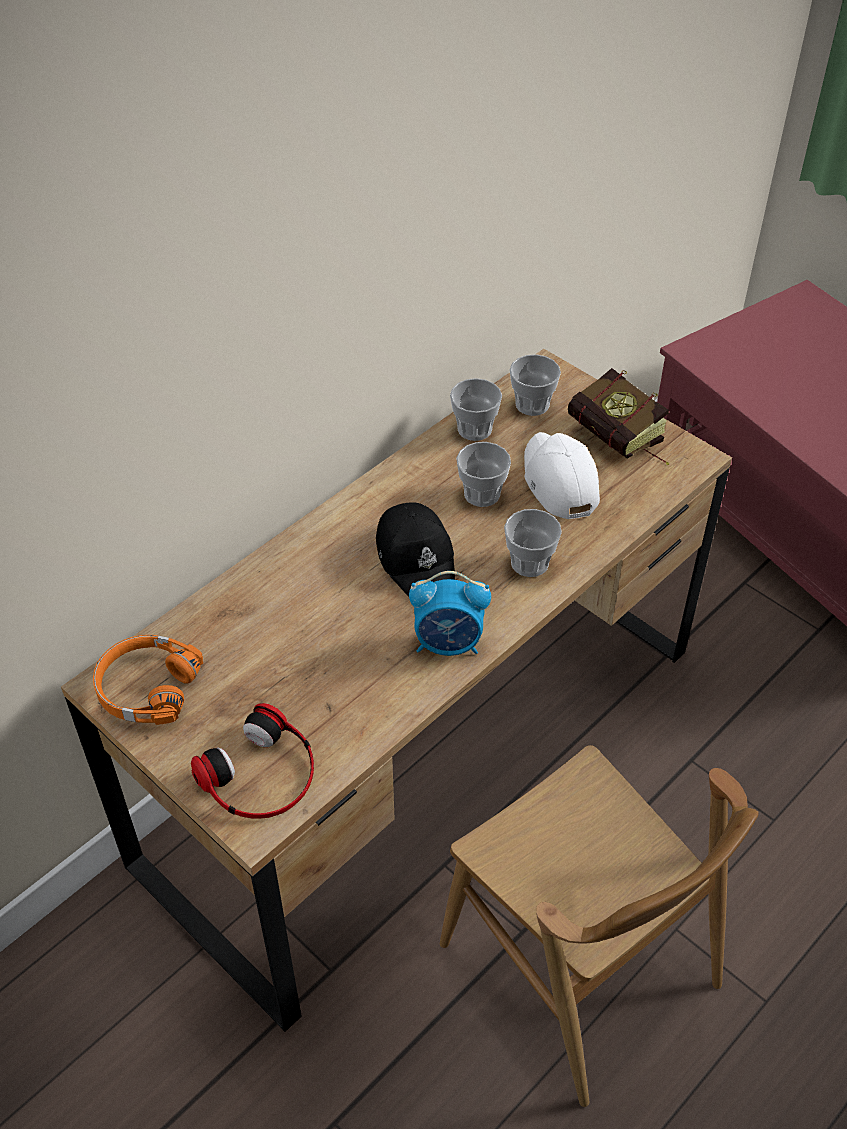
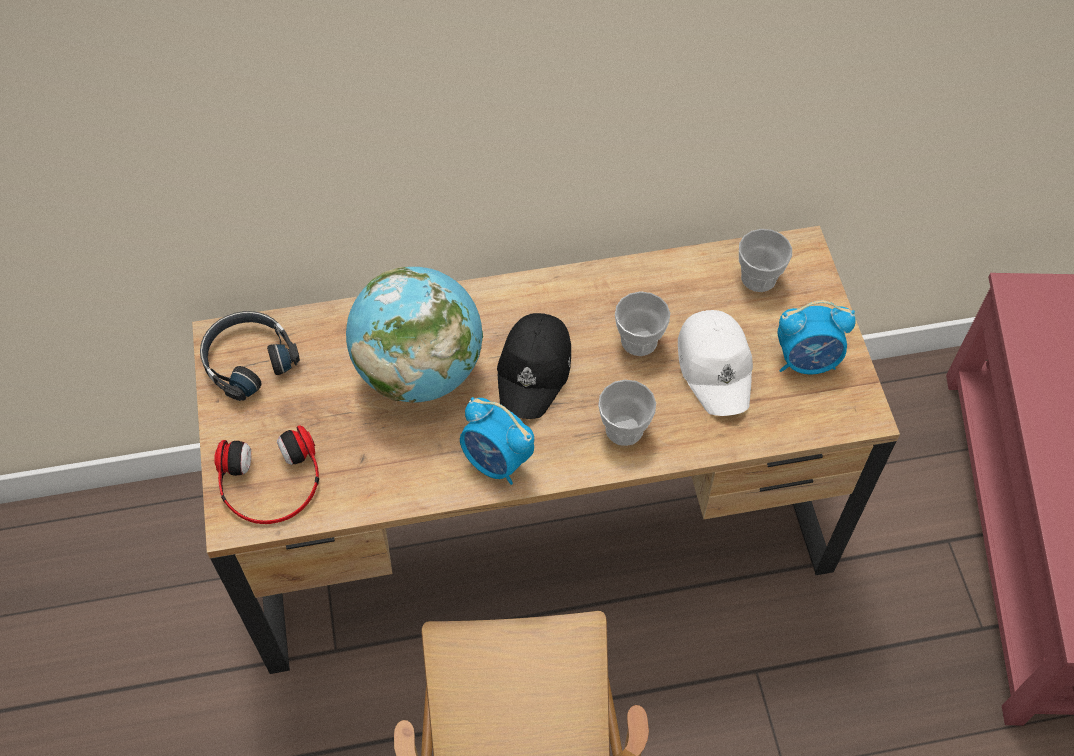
camera: 35 degrees right, 10 degrees up
orange headphones [93,635,203,725] -> black headphones [200,311,300,401]
cup [450,378,502,441] -> none
white cap [524,432,600,519] -> white cap turned 150 degrees clockwise [678,310,753,416]
book [568,368,669,465] -> alarm clock [778,301,856,374]
none -> globe [346,267,483,403]

